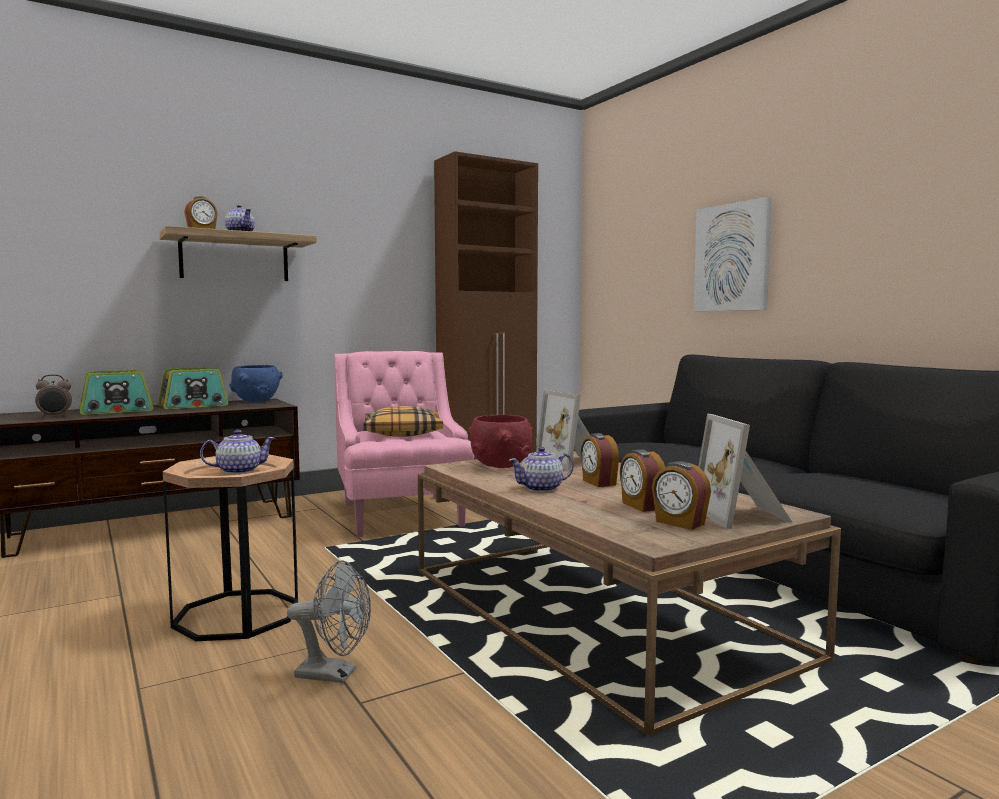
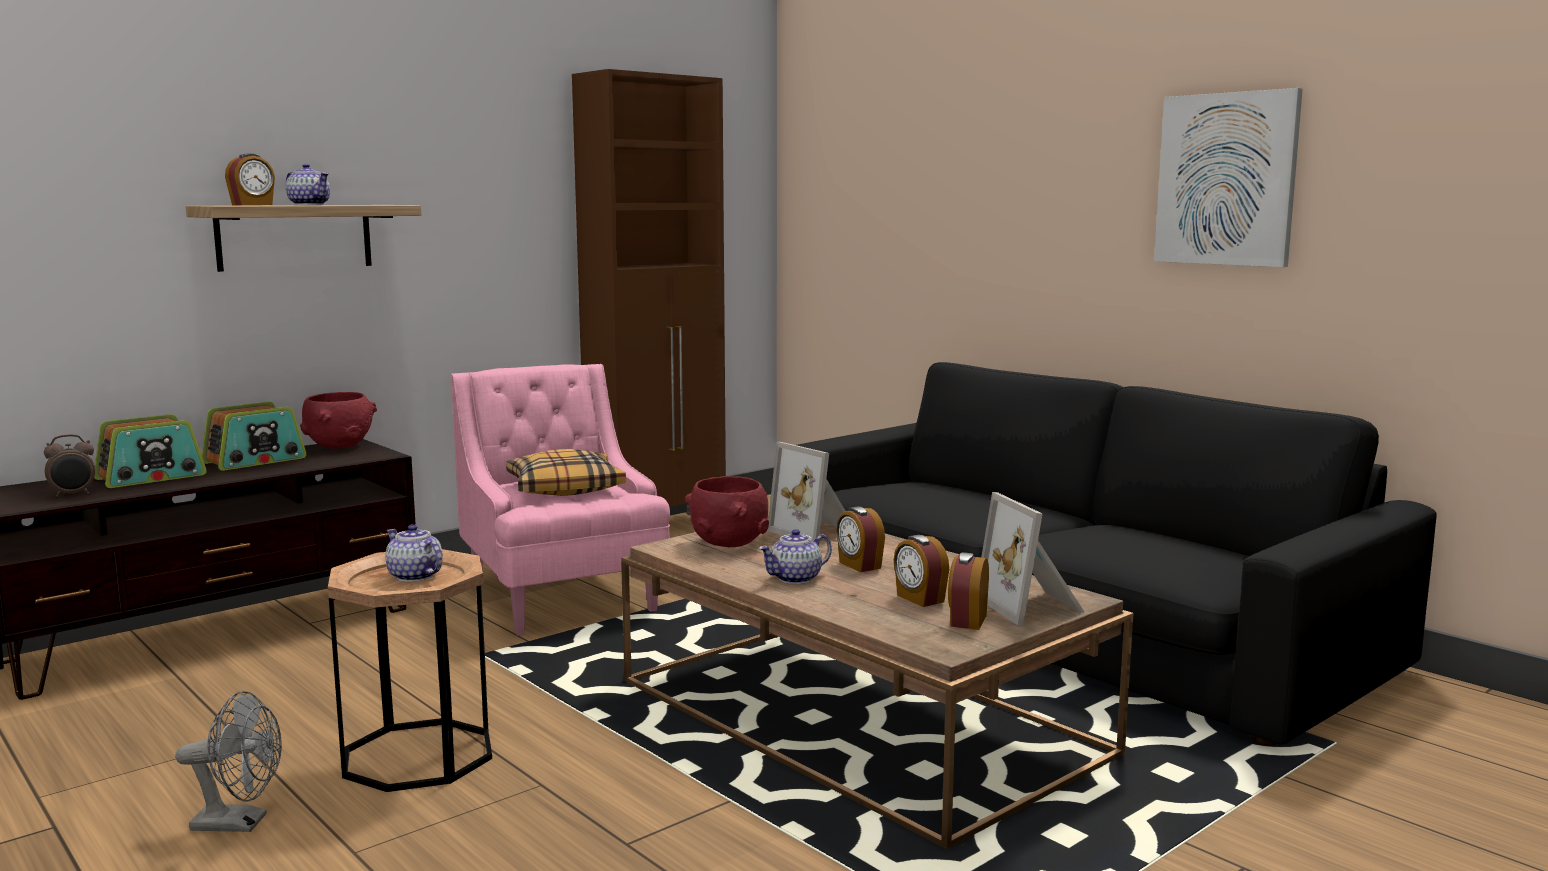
camera: 10 degrees left, 5 degrees up
teapot [200,430,275,474] -> teapot turned 105 degrees counterclockwise [385,524,443,582]
blue bowl [229,365,283,402] -> red bowl [300,392,377,449]
grey fan [287,560,371,683] -> grey fan moved to [175,691,282,832]
alarm clock [652,461,711,530] -> alarm clock turned 75 degrees clockwise [948,552,989,630]
picture [694,197,772,311] -> picture moved to [1154,88,1303,267]

